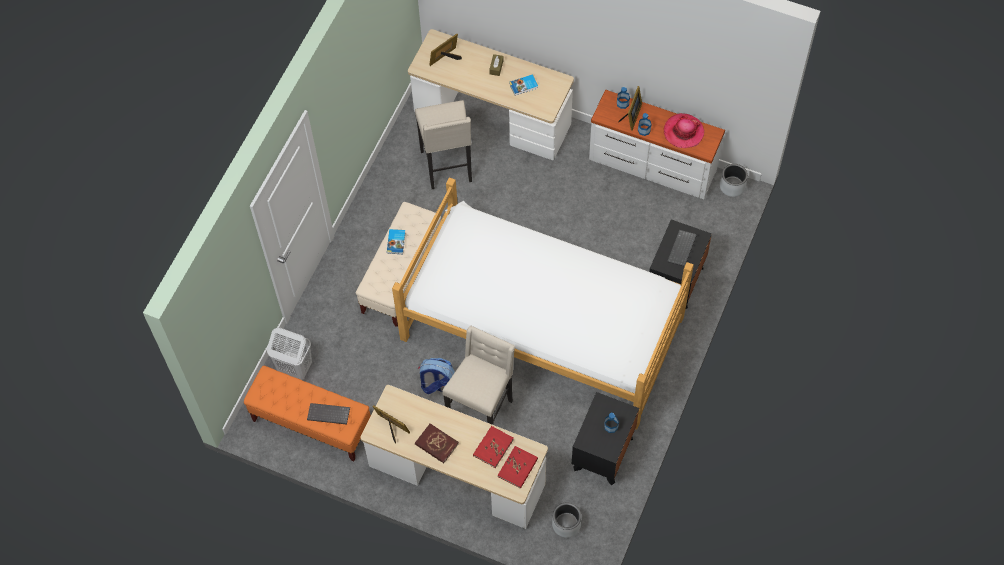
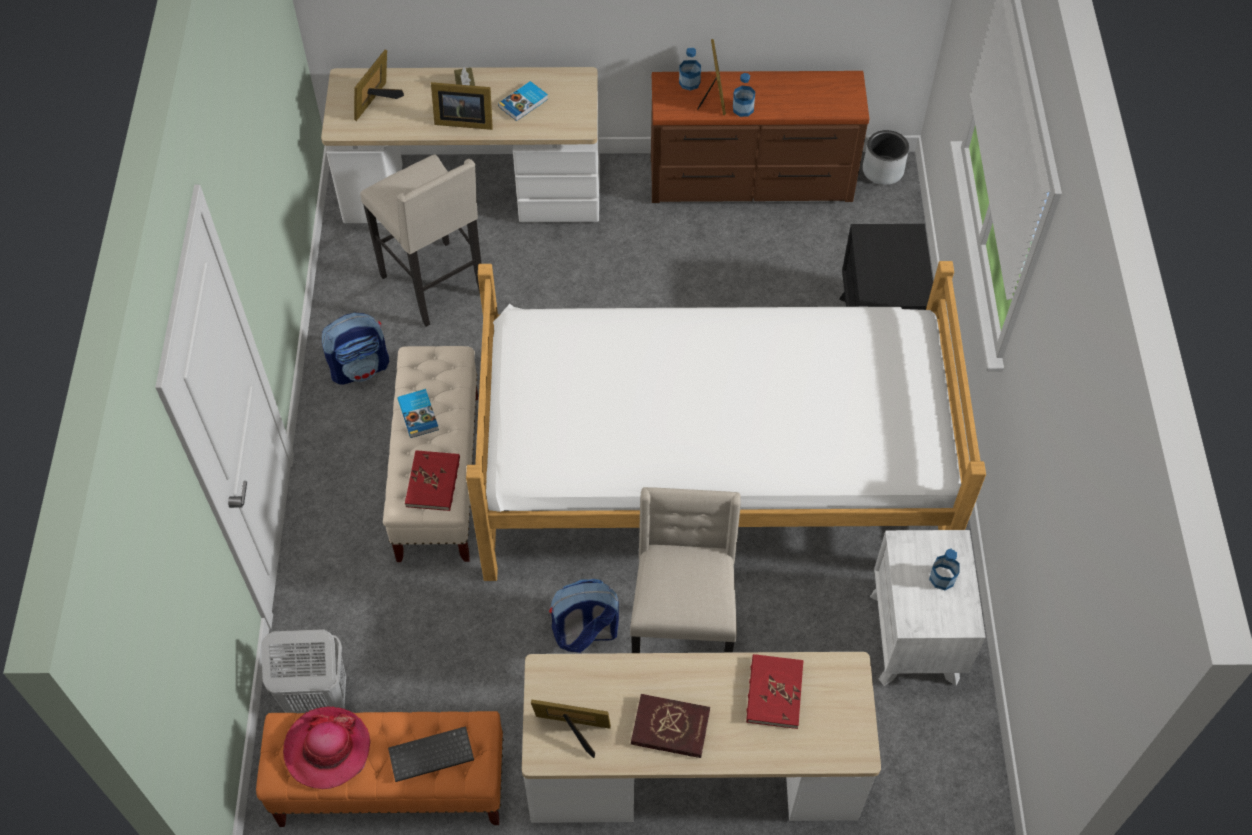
camera: 25 degrees left, 5 degrees down
red book [498,446,538,489] -> red book moved to [405,450,460,511]
grey planter [552,502,581,538] -> none
black nightstand [572,392,639,485] -> white nightstand [870,530,986,686]
white dresser [589,90,725,199] -> brown dresser [651,71,869,203]
hat [664,113,704,148] -> hat moved to [283,707,370,789]
keyboard [667,230,697,267] -> none
none -> backpack [322,313,389,385]
none -> picture frame [431,82,493,130]

